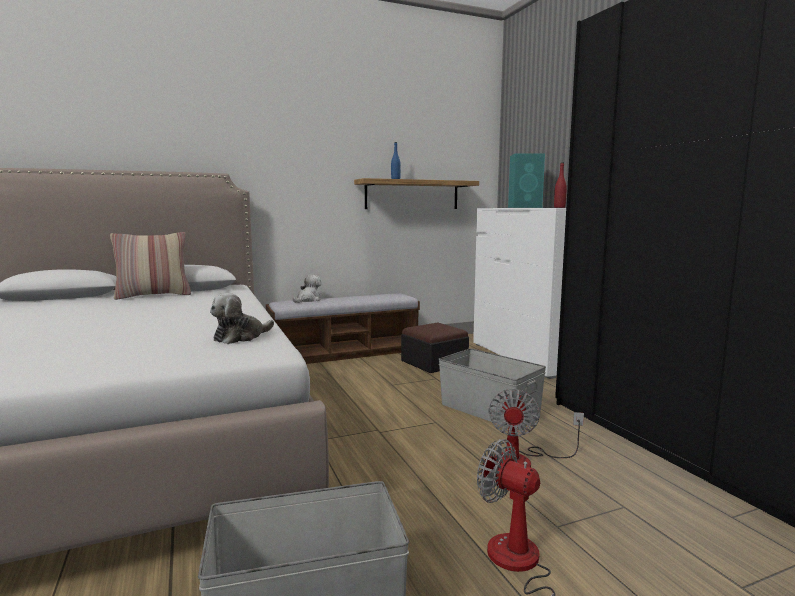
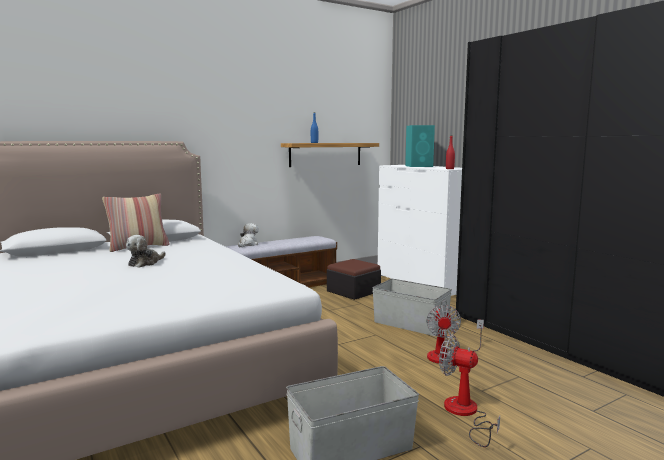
camera: 10 degrees left, 0 degrees up
plush toy [210,293,274,344] -> plush toy moved to [126,235,166,268]

